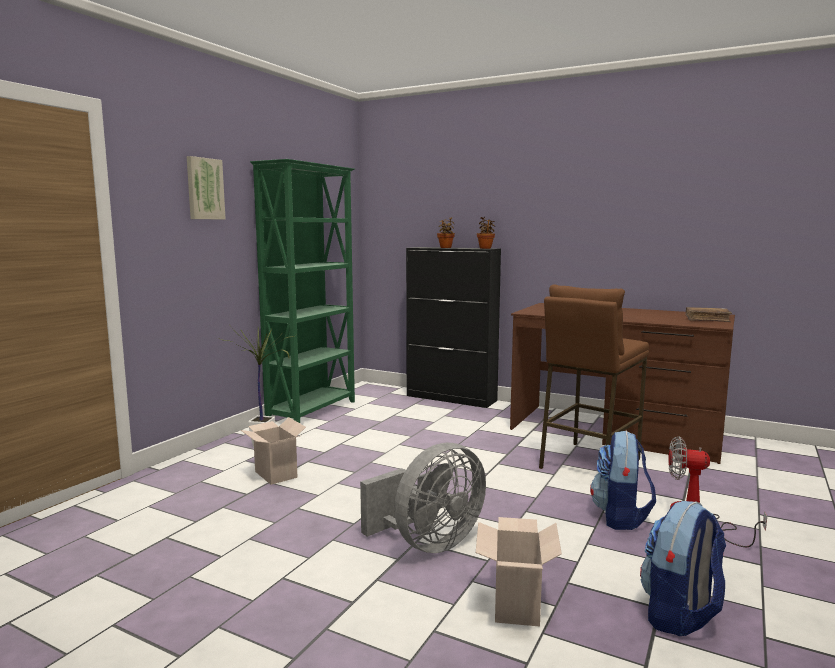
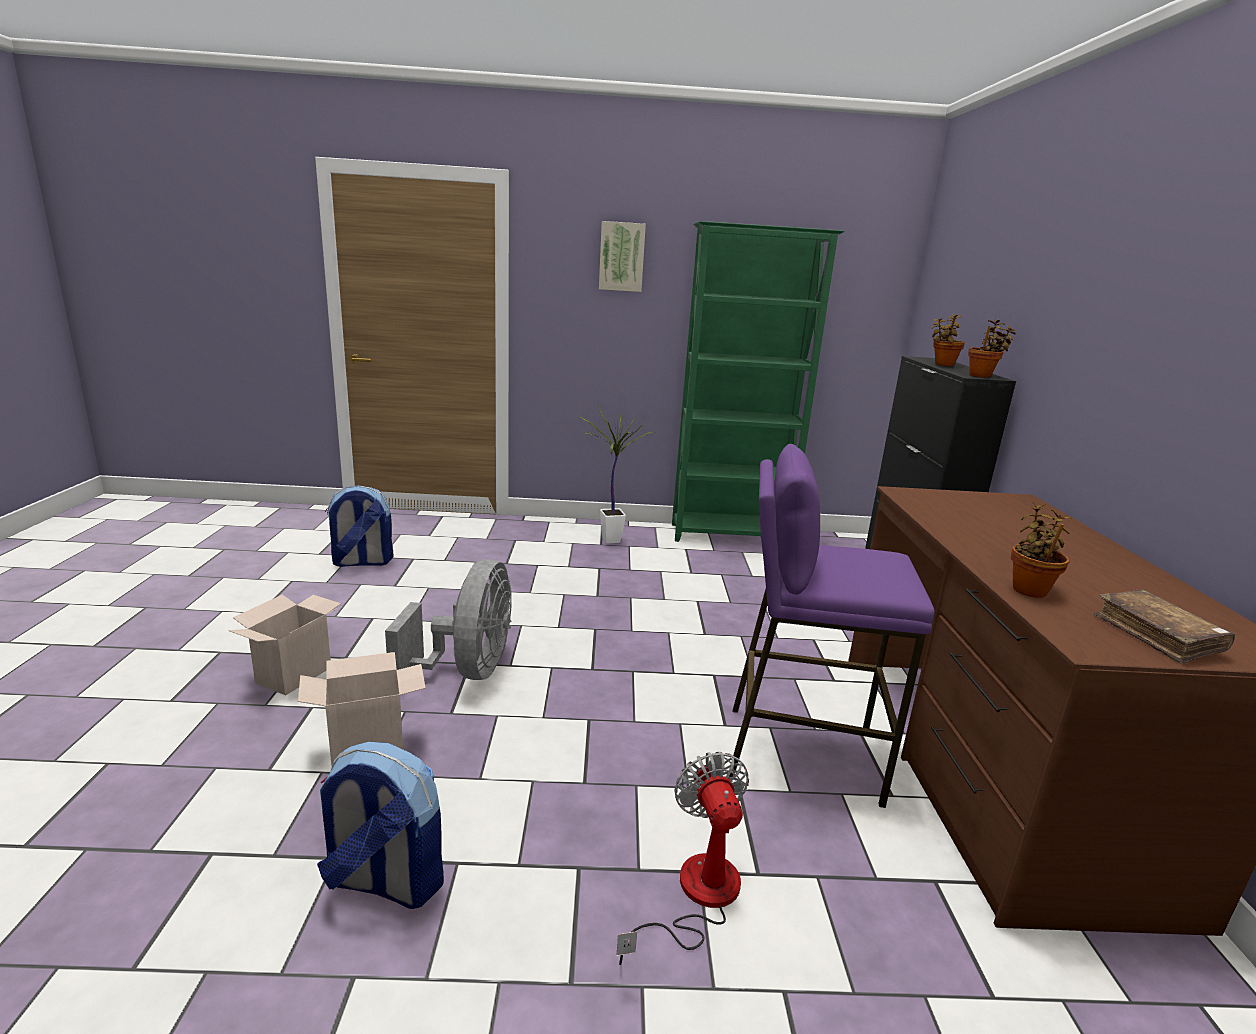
camera: 60 degrees right, 10 degrees up
cardboard box [241,417,306,485] -> cardboard box moved to [228,595,341,695]
grey fan [360,443,486,553] -> grey fan turned 105 degrees counterclockwise [385,559,512,680]
brown stool [539,284,649,469] -> purple stool [729,444,935,808]
backpack [590,431,656,530] -> backpack moved to [325,485,393,567]
none -> potted plant [1011,502,1072,598]

